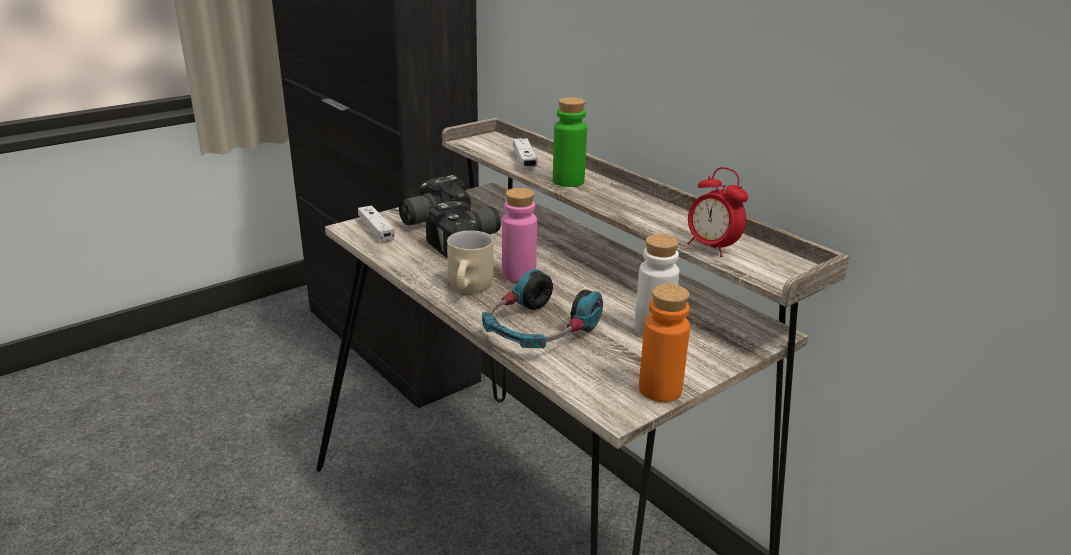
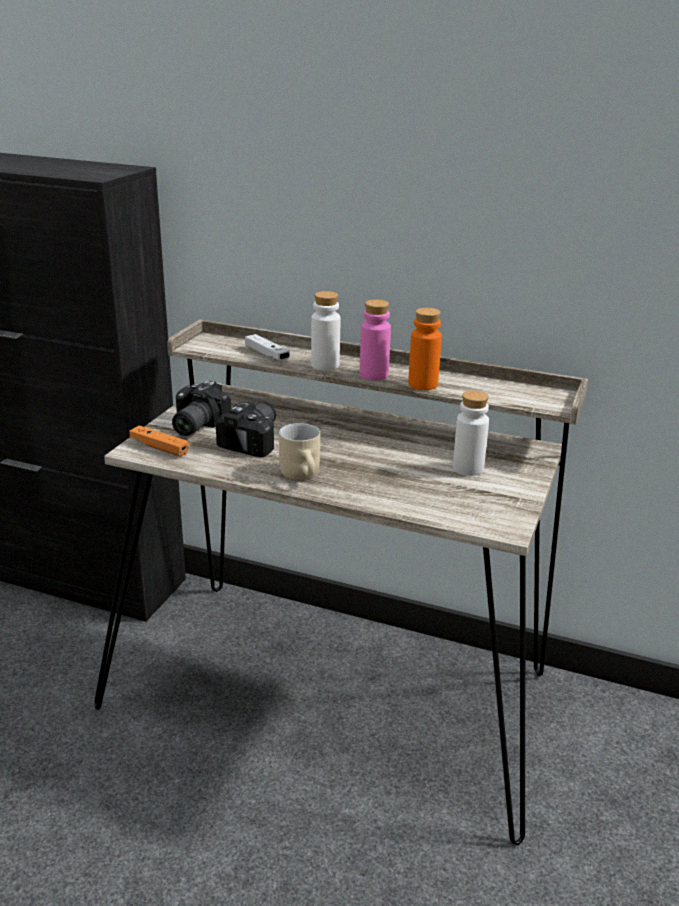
camera: 30 degrees left, 0 degrees up
white game controller [358,205,395,243] -> orange game controller [129,425,189,457]
headphones [482,269,603,348] -> none
pink bottle [502,188,537,282] -> pink bottle moved to [360,299,391,380]
green bottle [553,97,587,187] -> white bottle [311,291,341,370]
orange bottle [639,284,690,402] -> orange bottle moved to [408,308,442,390]
alarm clock [687,167,748,257] -> none

